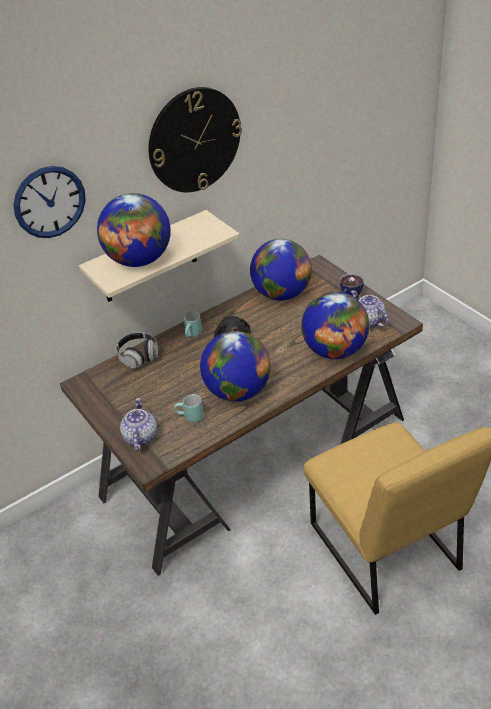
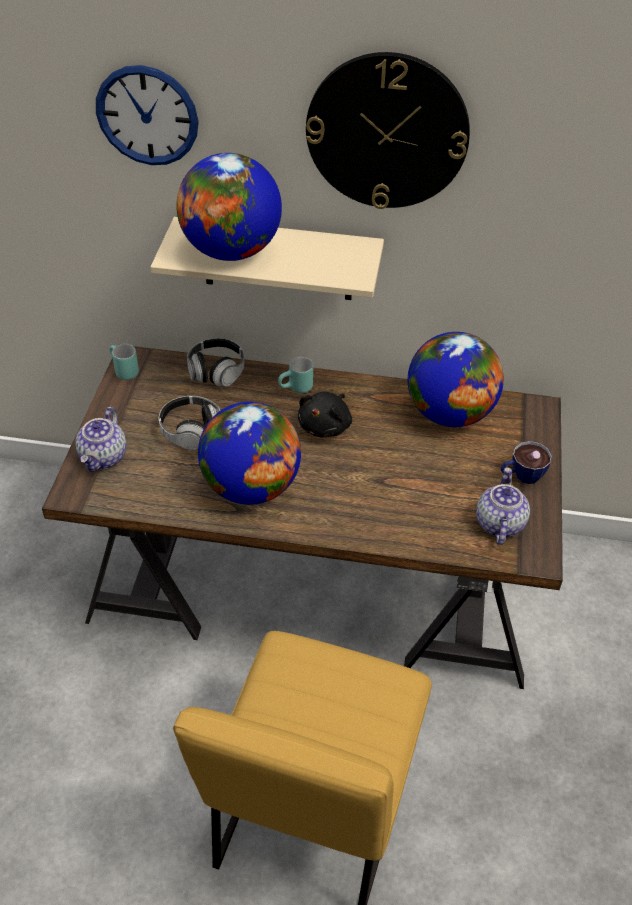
camera: 40 degrees right, 5 degrees up
teapot [120,398,157,451] -> teapot turned 150 degrees clockwise [75,407,126,472]
turquoise mug [174,394,204,422] -> turquoise mug moved to [110,344,139,380]
globe [301,292,369,359] -> none
none -> headphones [159,396,220,450]

